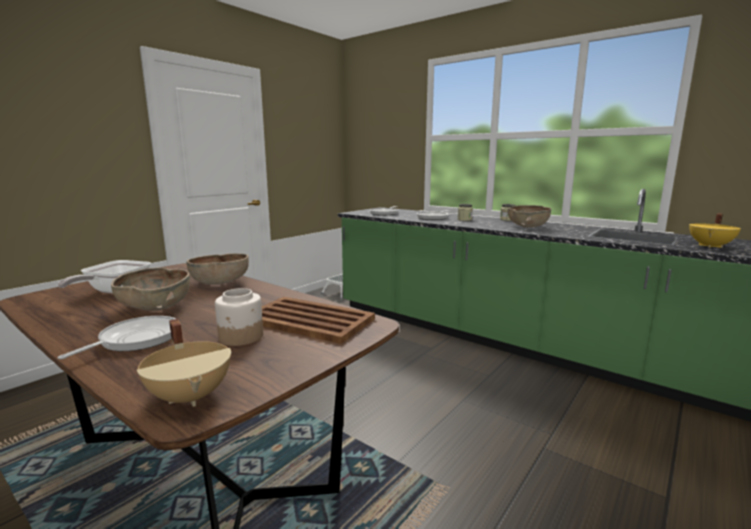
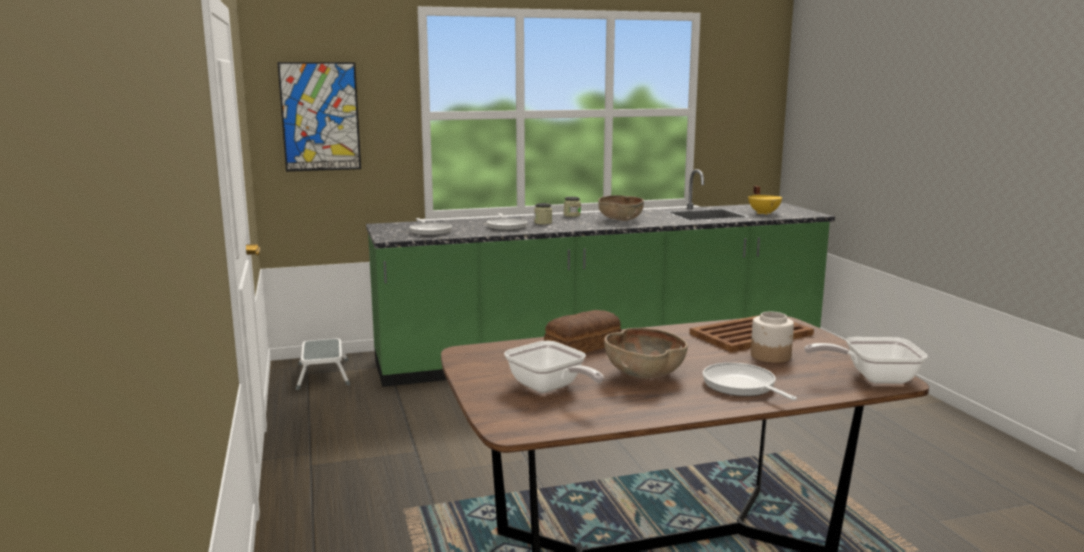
camera: 55 degrees left, 0 degrees up
beige cooking pot [137,319,231,407] -> frying pan [804,337,928,384]
brown bowl [186,253,249,285] -> bread [544,310,622,353]
none -> picture [277,62,361,172]

